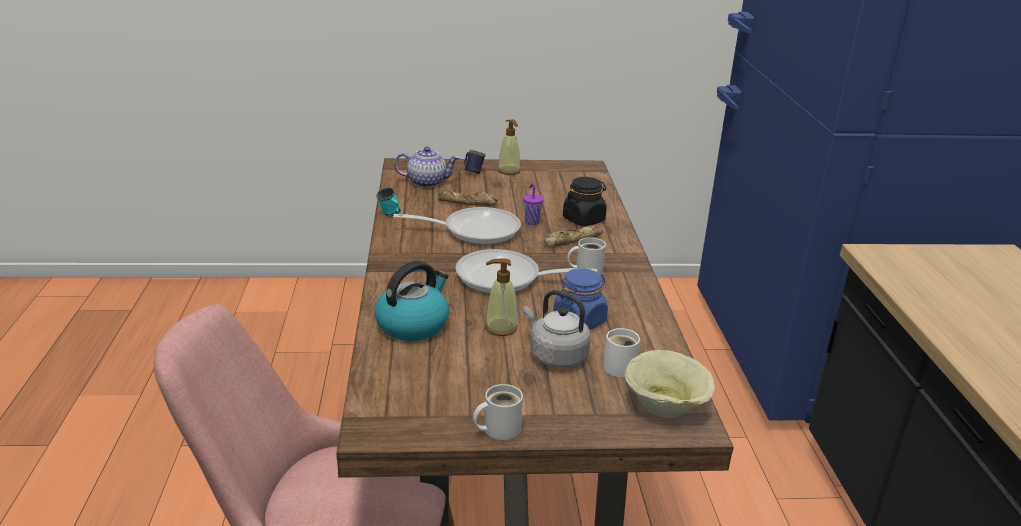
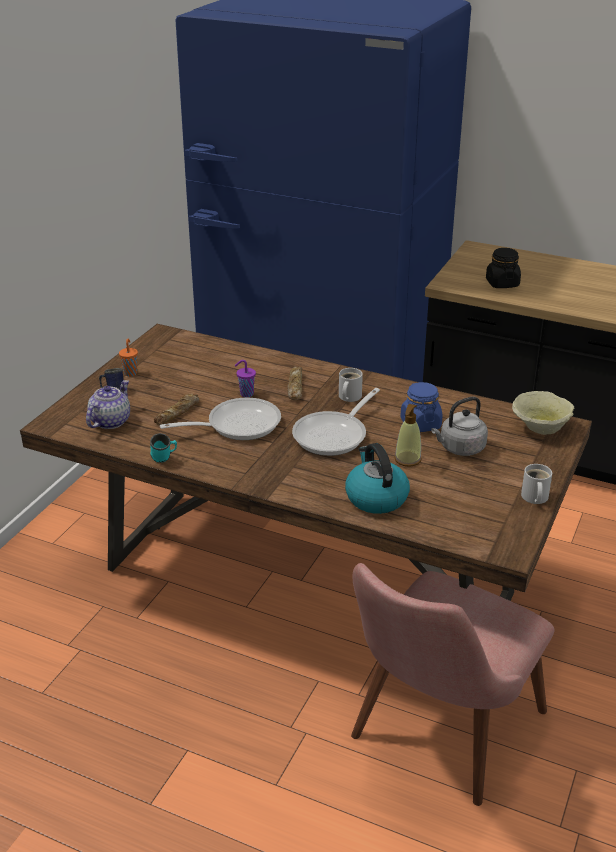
camera: 60 degrees left, 5 degrees up
frying pan [393,207,521,245] -> frying pan turned 45 degrees clockwise [160,398,281,440]
soap dispenser [498,119,520,175] -> orange cup [119,339,138,377]
black jar [563,177,607,226] -> black jar moved to [486,248,521,288]
white mug [603,328,640,378] -> none

